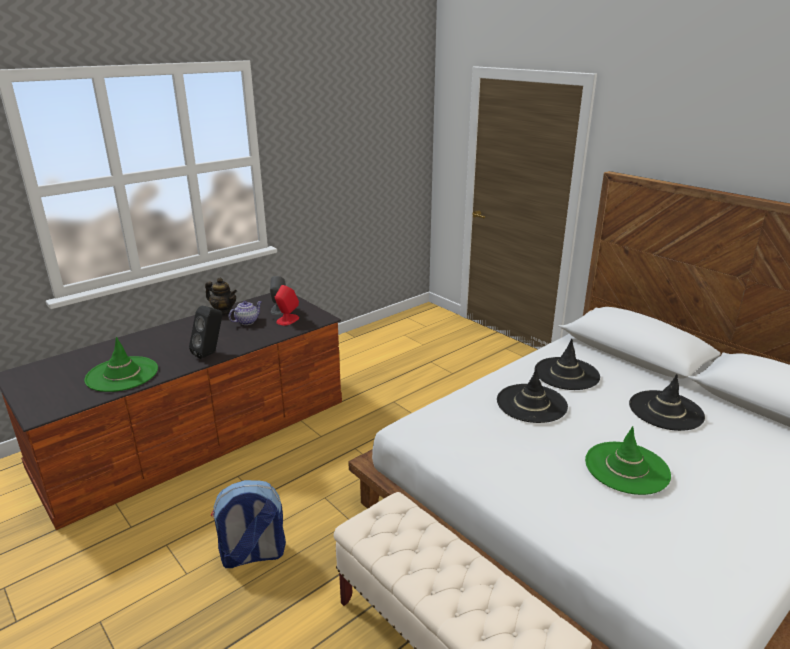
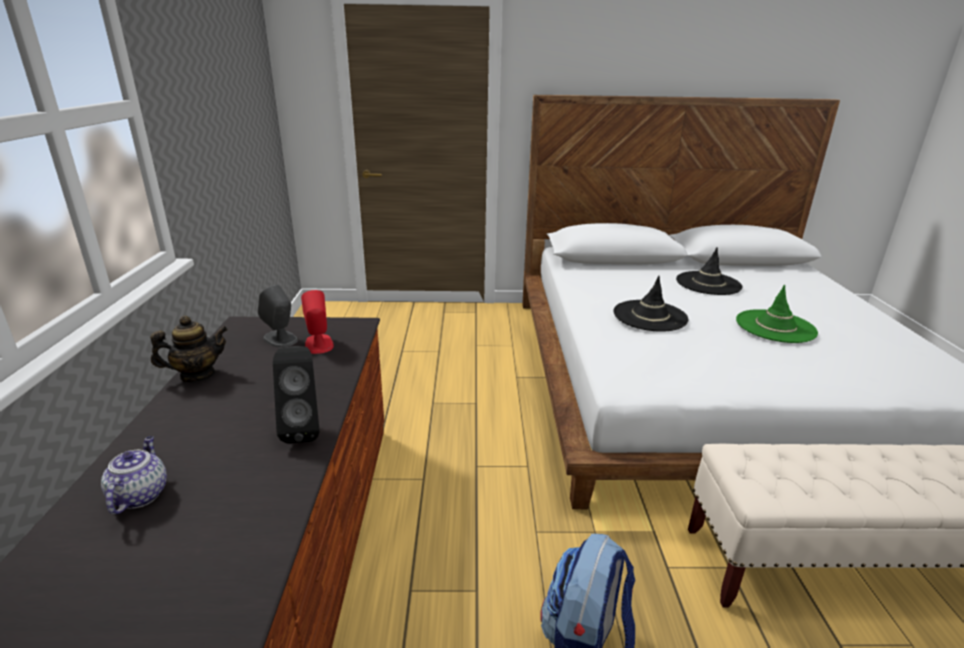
camera: 50 degrees left, 0 degrees up
green hat [84,337,158,392] -> none
teapot [229,301,262,325] -> teapot moved to [101,436,167,514]
black hat [534,339,600,390] -> none

